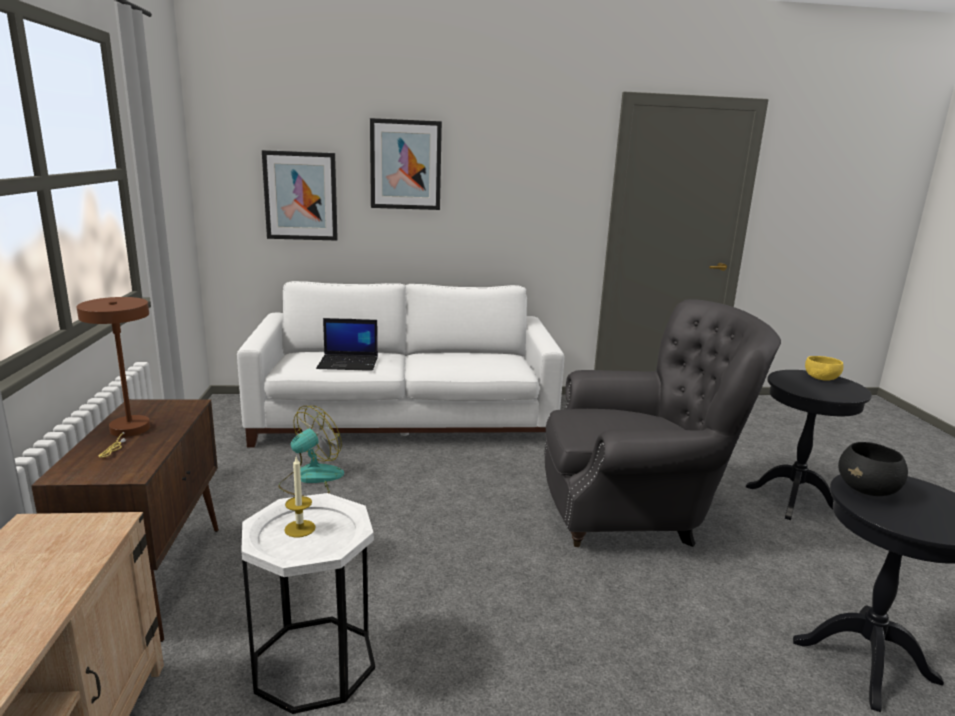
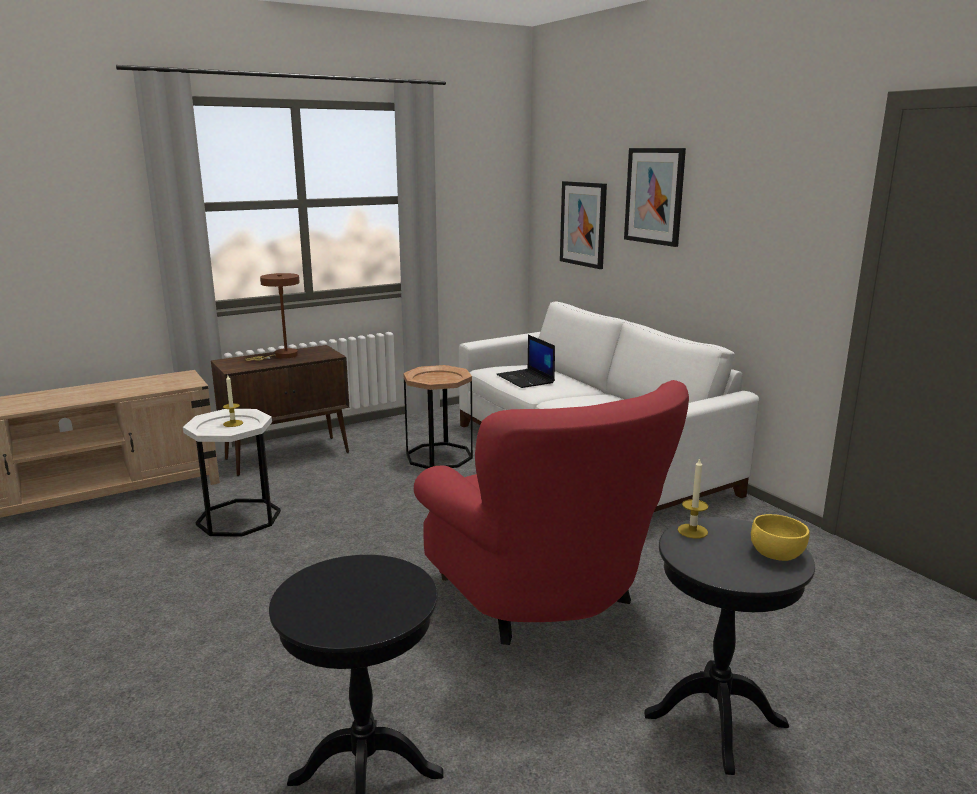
camera: 65 degrees right, 0 degrees up
fan [278,406,344,496] -> brown side table [403,365,473,469]
grey armchair [544,299,781,547] -> red armchair [414,380,689,645]
black bowl [838,442,908,496] -> none
none -> candle [678,457,708,538]

